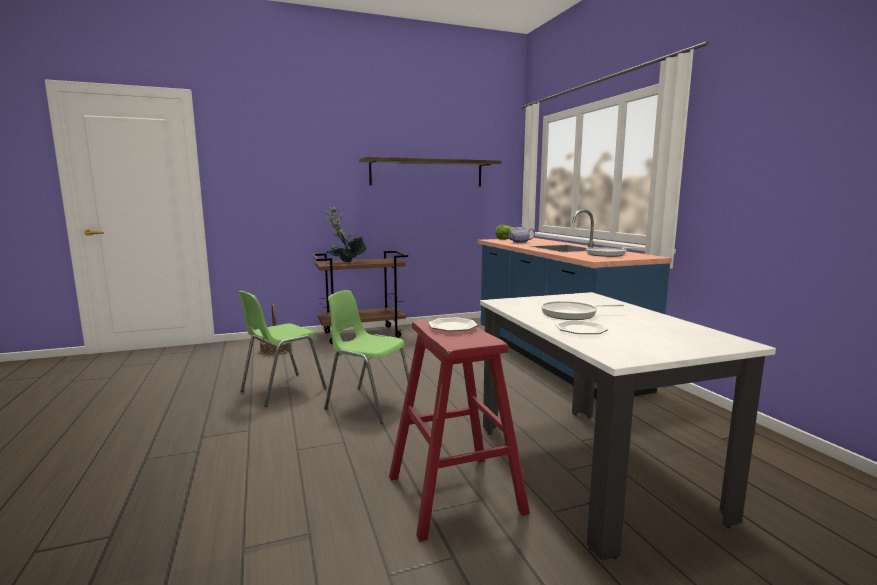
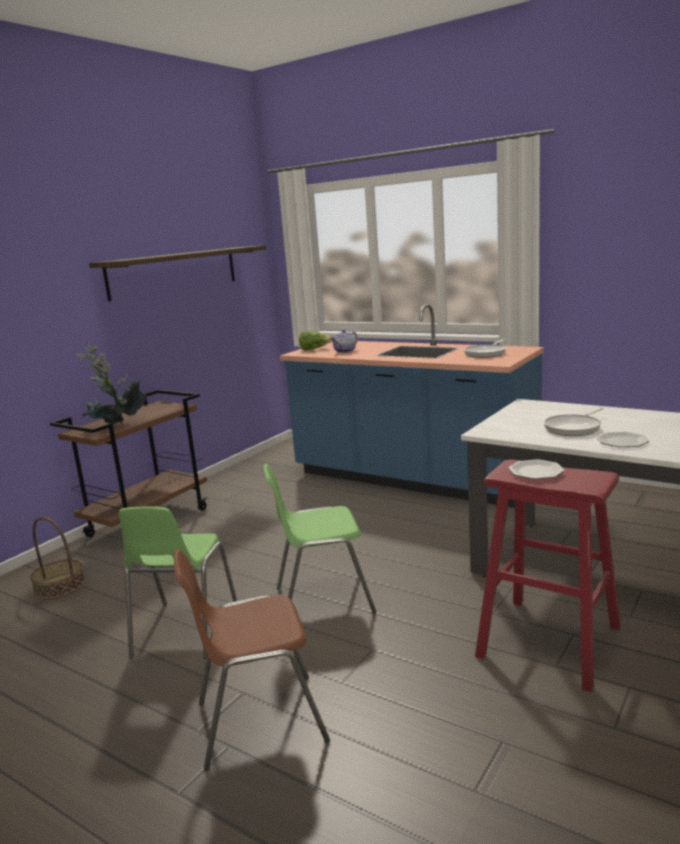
camera: 35 degrees left, 5 degrees up
none -> brown chair [174,549,330,770]

